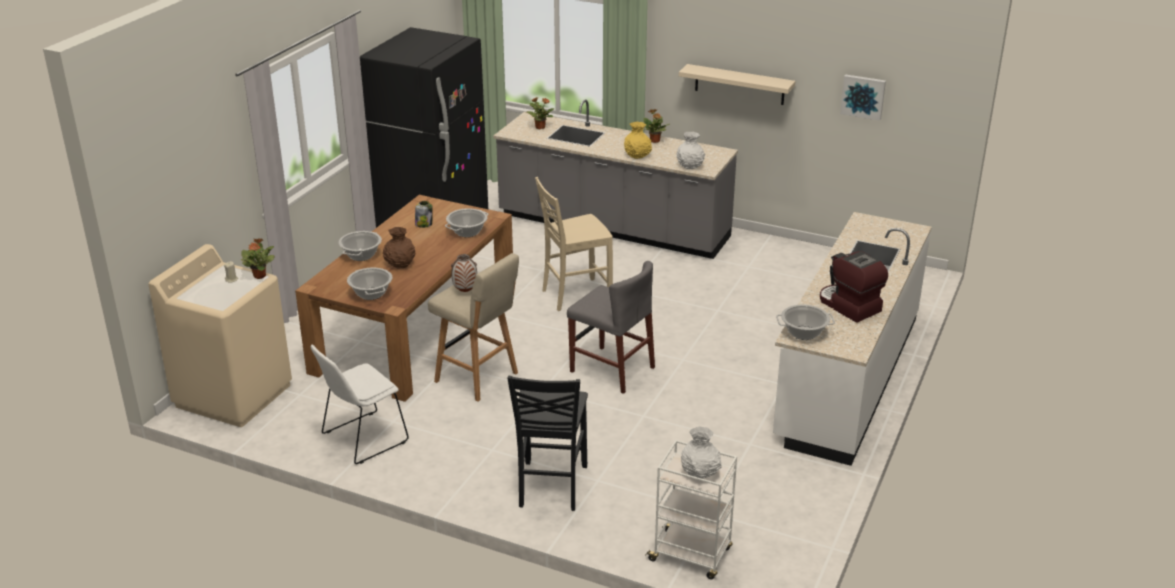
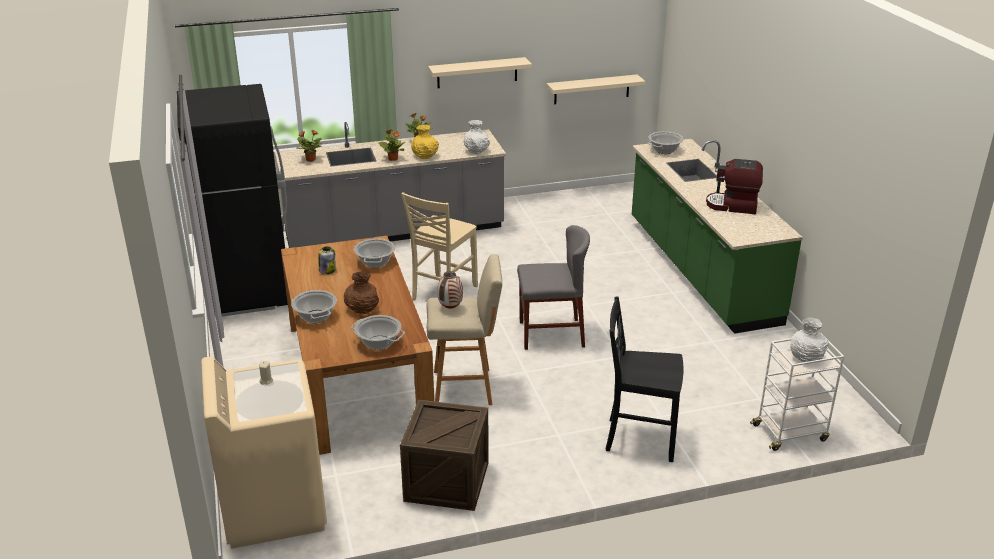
camera: 40 degrees left, 0 degrees up
potted plant [241,238,275,279] -> potted plant moved to [378,129,406,161]
white chair [311,345,409,464] -> crate [400,400,489,511]
black chair [507,376,588,511] -> black chair turned 135 degrees clockwise [606,296,683,462]
white counter [773,212,931,466] -> green counter [632,139,803,334]
cooking pot [776,304,835,340] -> cooking pot moved to [648,131,683,154]
picture [840,74,886,121] -> none
none -> beige shelf [547,74,645,104]

